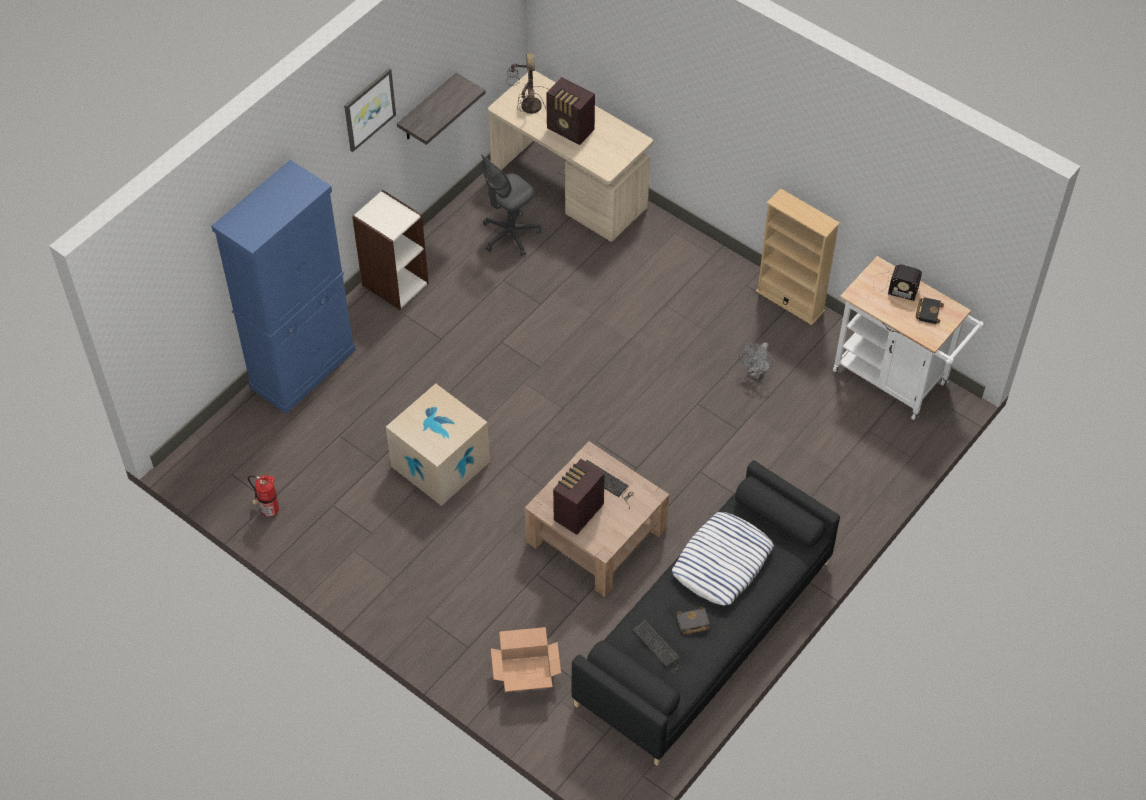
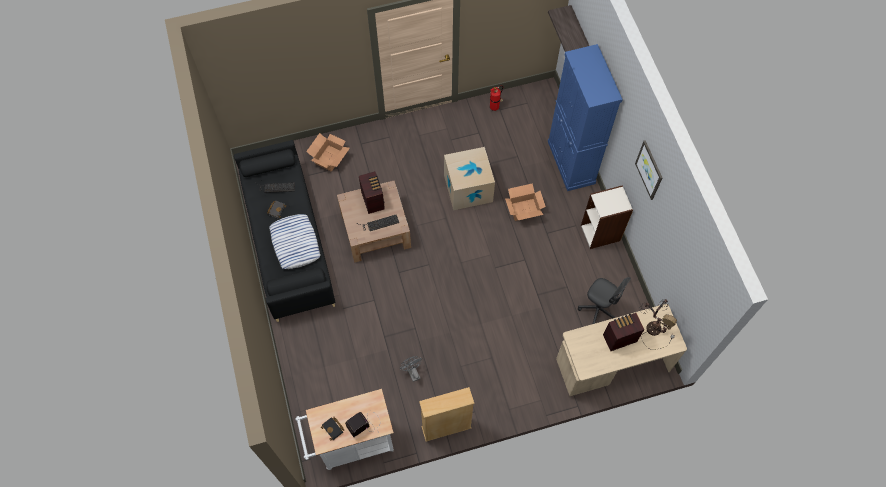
camera: 125 degrees right, 10 degrees up
shelf [397,73,486,145] -> shelf moved to [548,5,589,52]
grey office chair [481,154,541,256] -> grey office chair turned 135 degrees clockwise [578,277,631,324]
none -> cardboard box [505,183,546,221]

